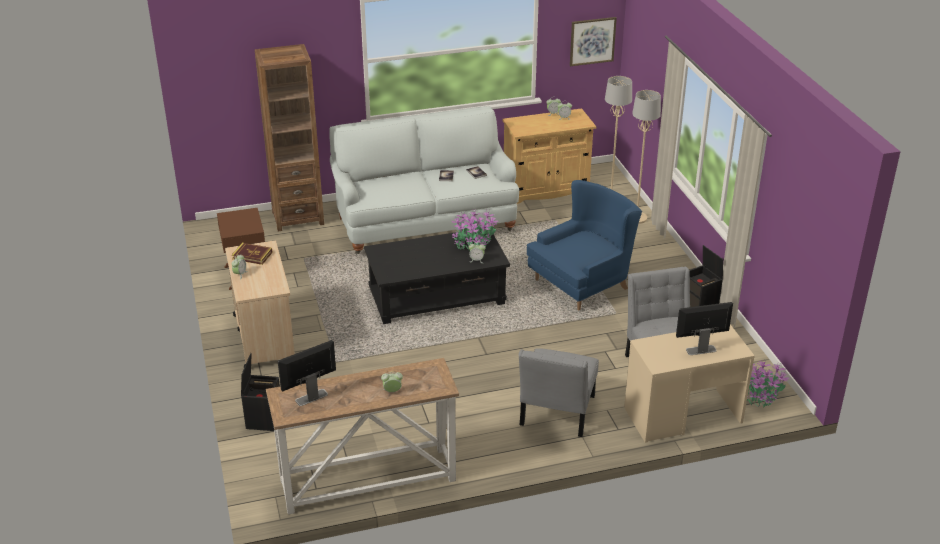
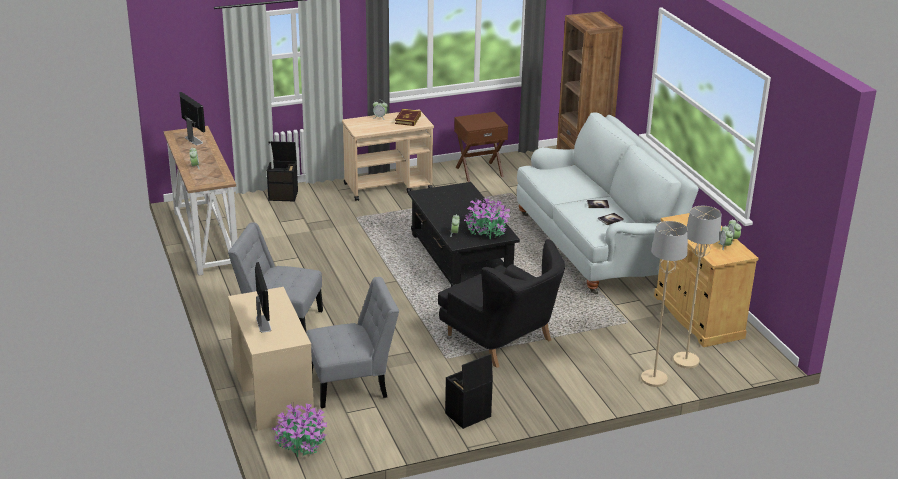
camera: 85 degrees right, 5 degrees down
blue armchair [527,180,642,310] -> black armchair [438,239,565,368]
picture [570,17,617,66] -> none

